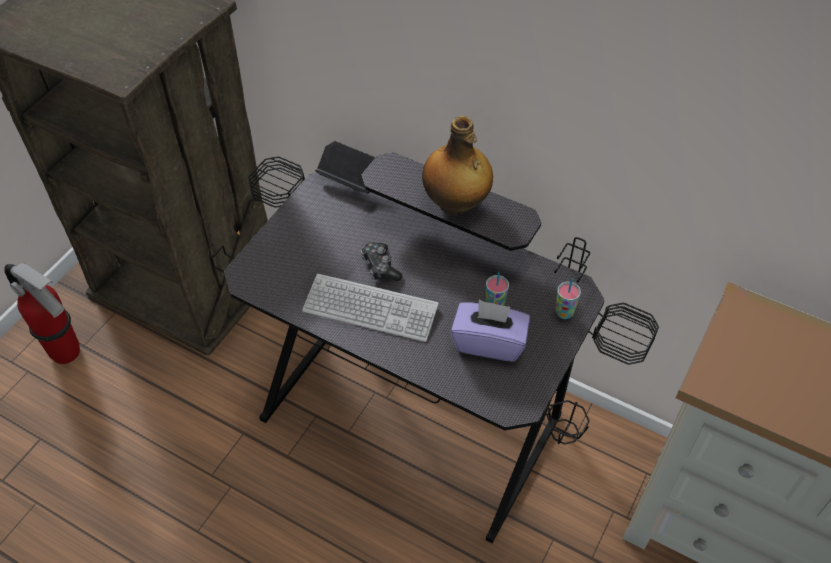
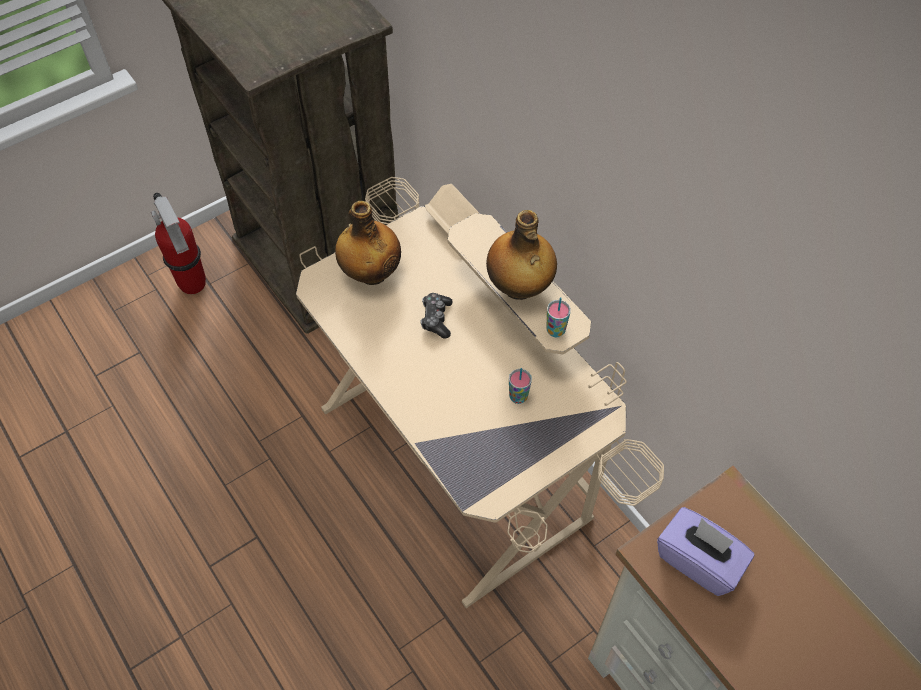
camera: 25 degrees right, 5 degrees up
black desk [211,141,659,543] -> beige desk [296,177,664,608]
keyboard [302,274,439,342] -> none
purple tissue box [451,300,530,362] -> purple tissue box moved to [657,507,754,596]
cup [555,278,581,319] -> cup moved to [546,297,571,337]
none -> bottle [335,201,401,285]

